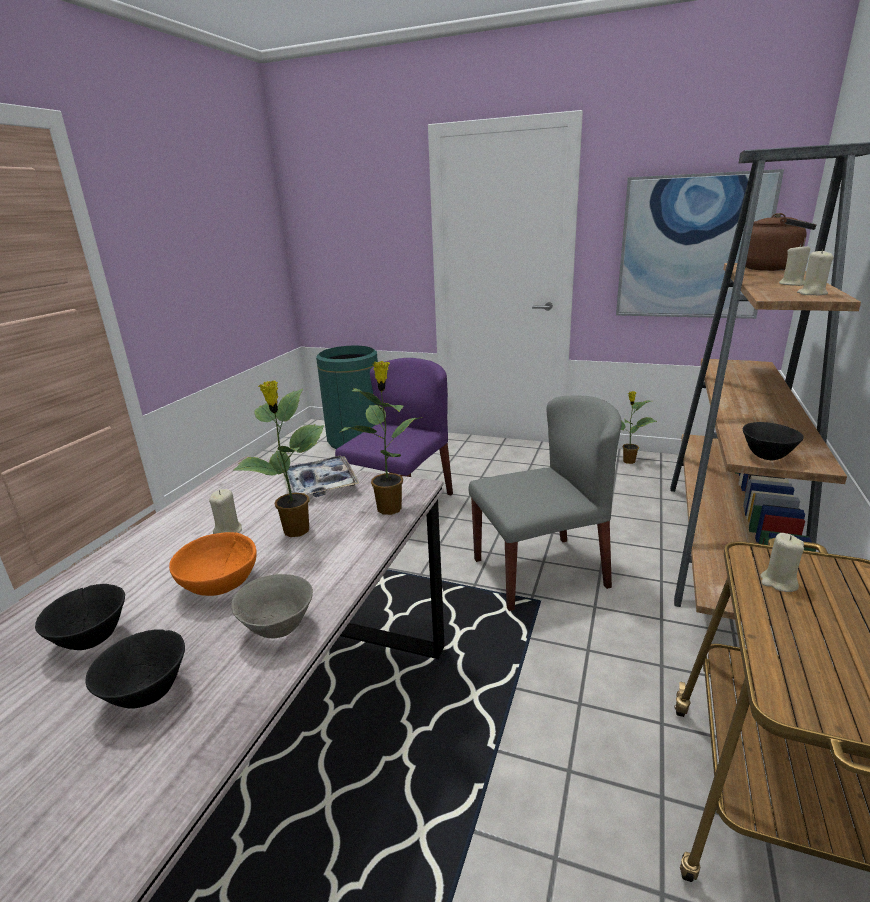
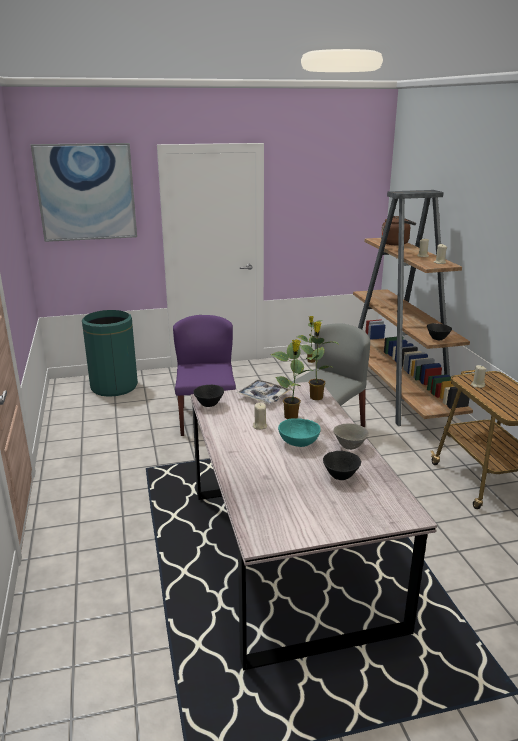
camera: 35 degrees left, 0 degrees up
black bowl [35,584,125,650] -> black bowl moved to [193,385,224,407]
orange bowl [169,532,257,596] -> turquoise bowl [278,418,321,447]
picture [616,169,784,319] -> picture moved to [31,143,137,242]

